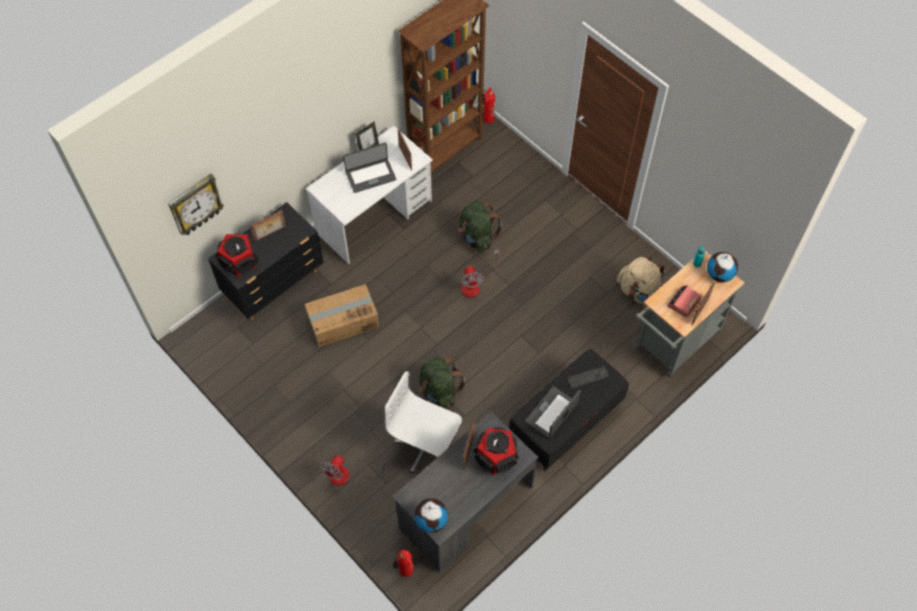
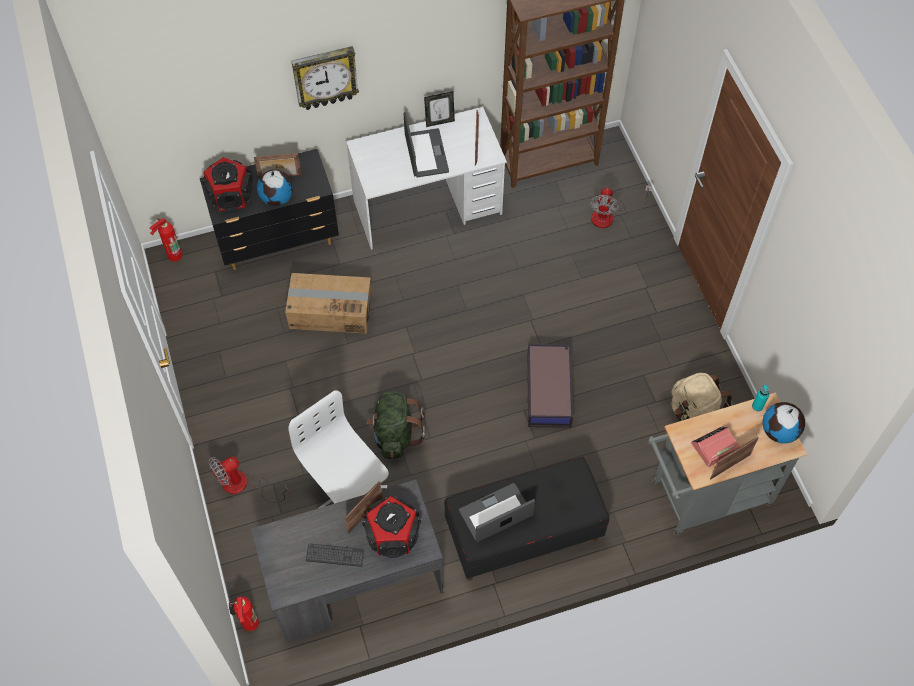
camera: 25 degrees right, 0 degrees up
wall clock [168,174,224,235] -> wall clock moved to [292,46,359,110]
laptop [343,142,397,193] -> laptop turned 105 degrees counterclockwise [404,112,449,177]
globe [414,498,448,533] -> globe moved to [257,170,293,206]
green backpack [459,201,502,252] -> none
fan [461,250,499,297] -> fan moved to [590,185,652,228]
fire extinguisher [483,87,495,124] -> fire extinguisher moved to [150,218,182,262]
keyboard [567,366,609,389] -> keyboard moved to [306,543,364,567]
none -> storage box [527,344,573,428]

